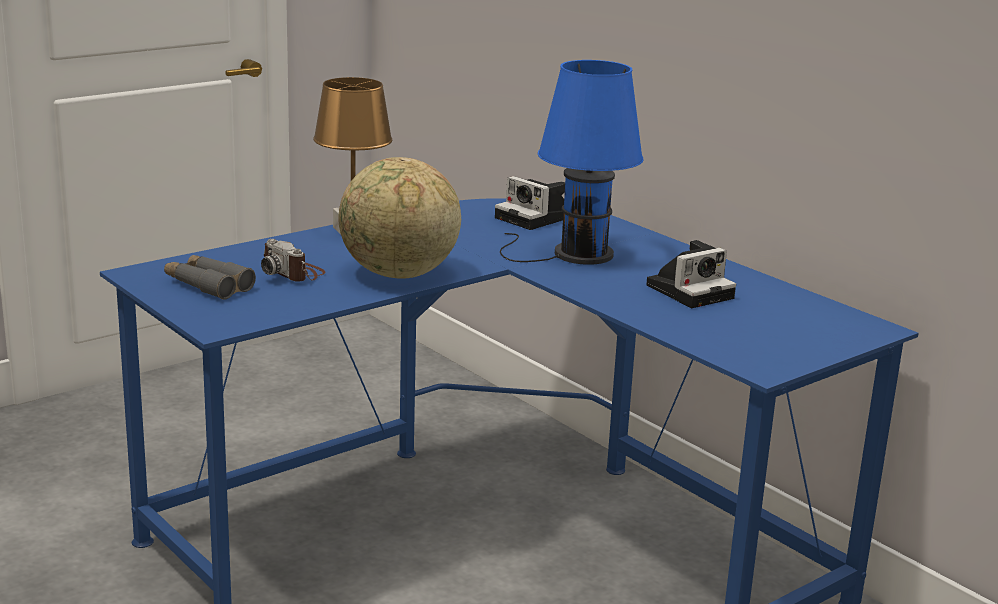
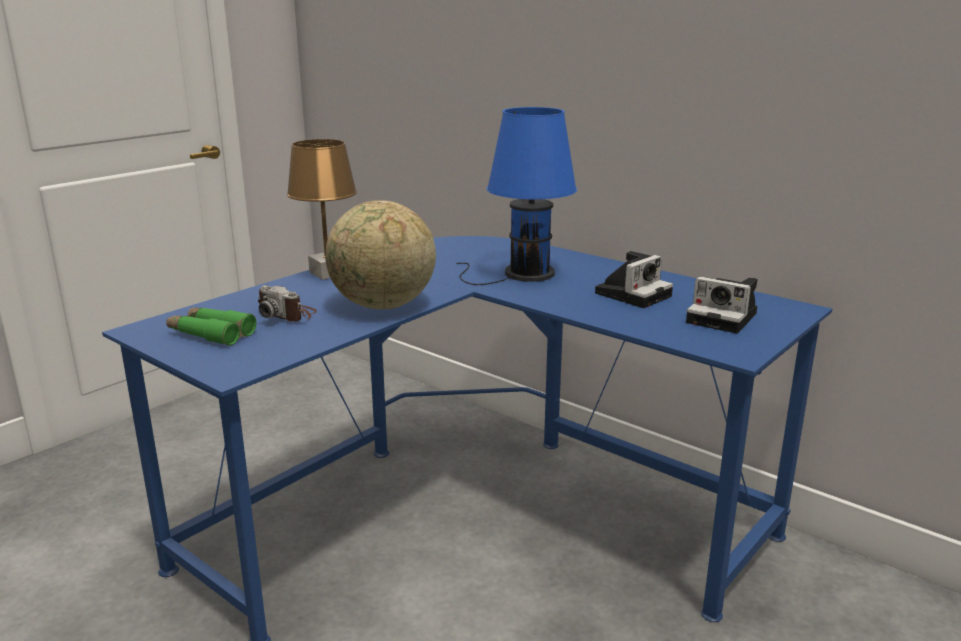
camera: 10 degrees left, 0 degrees up
grey binoculars [164,255,256,300] -> green binoculars [166,307,257,346]
camera [495,176,565,230] -> camera moved to [686,277,757,334]

